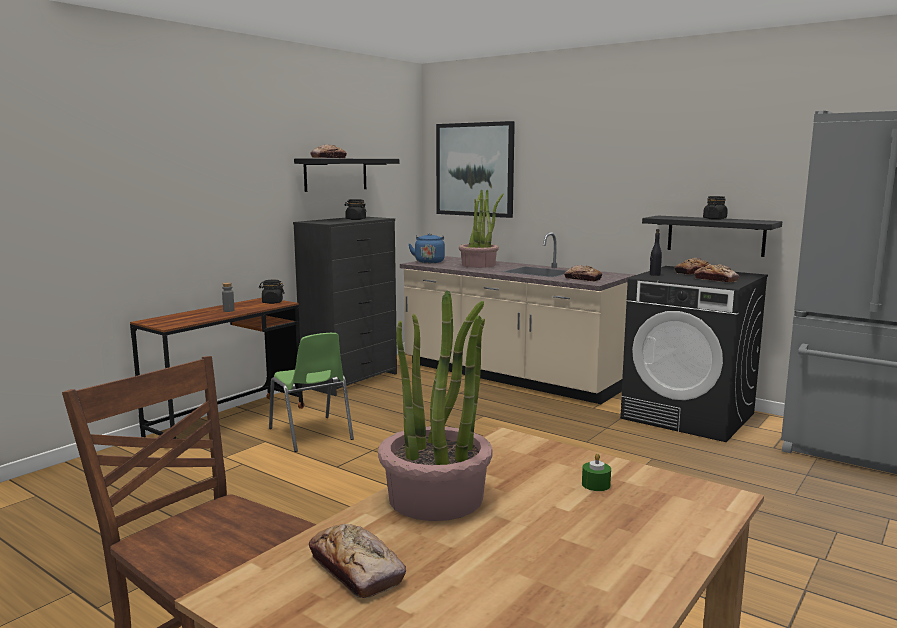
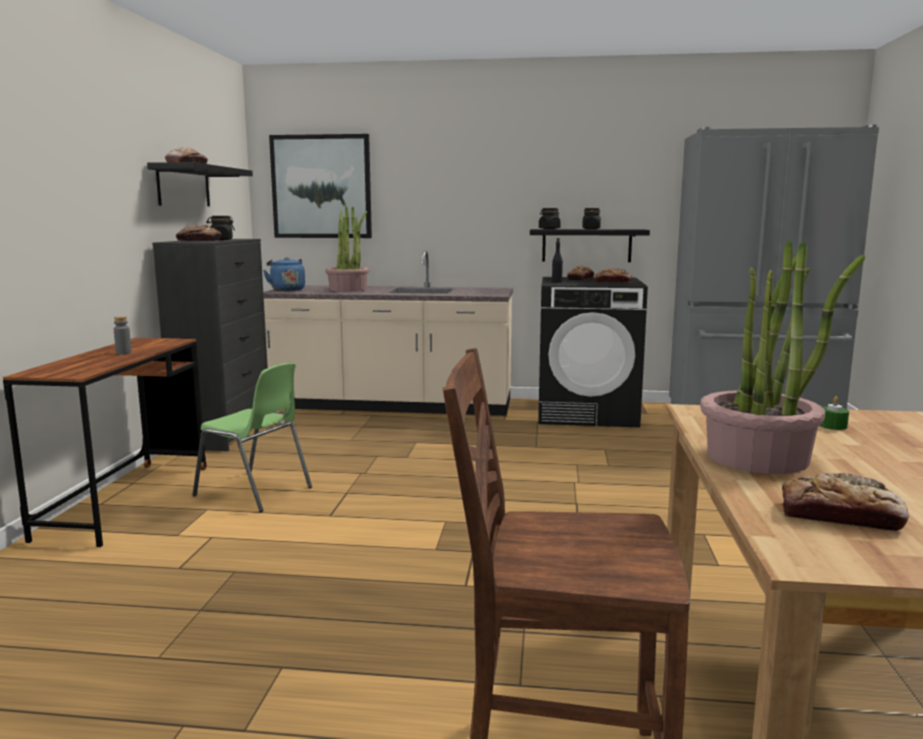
camera: 30 degrees left, 0 degrees up
black jar [259,280,285,304] -> black jar moved to [539,208,561,229]
bread [564,265,602,281] -> bread moved to [176,224,222,241]

